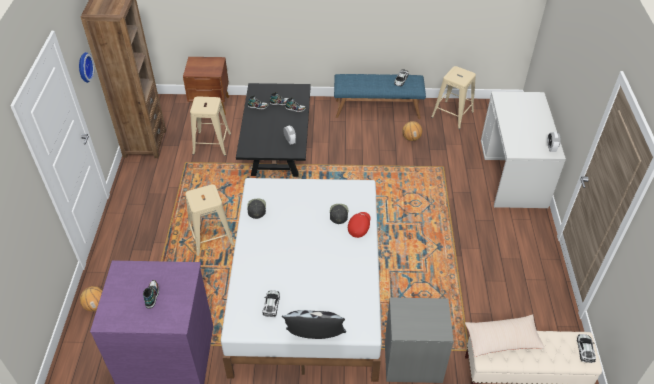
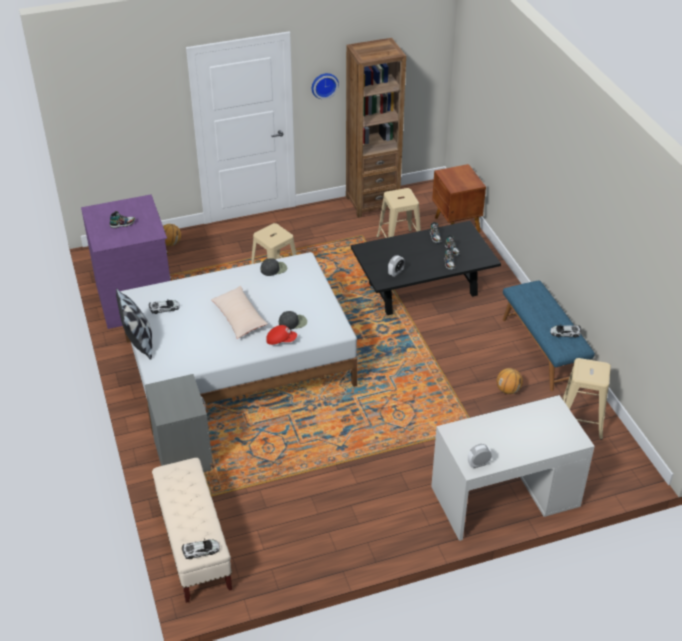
camera: 70 degrees right, 5 degrees down
beige pillow [465,314,545,357] -> beige pillow moved to [211,286,268,339]

